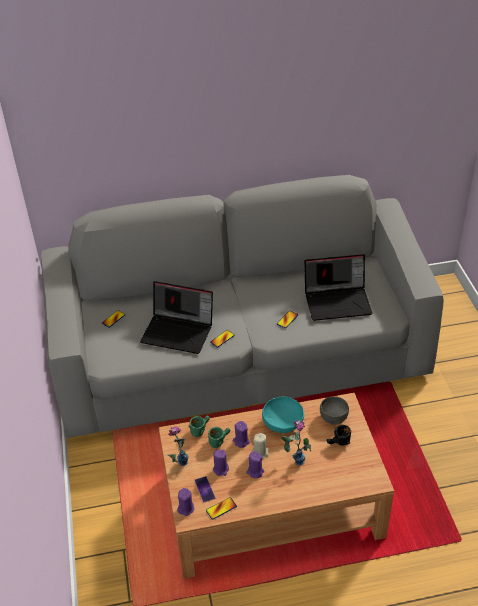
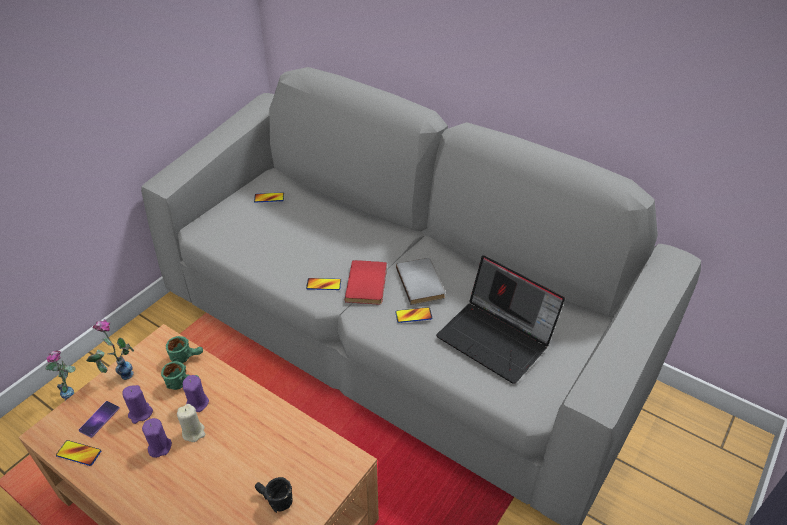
camera: 45 degrees right, 0 degrees up
laptop [140,281,213,354] -> none
purple candle [177,488,195,516] -> none
turquoise bowl [262,397,304,433] -> none
vase [281,420,311,466] -> vase moved to [45,351,76,400]
grey bowl [320,396,349,425] -> none
none -> red book [345,260,387,305]
none -> grey book [396,258,445,305]

